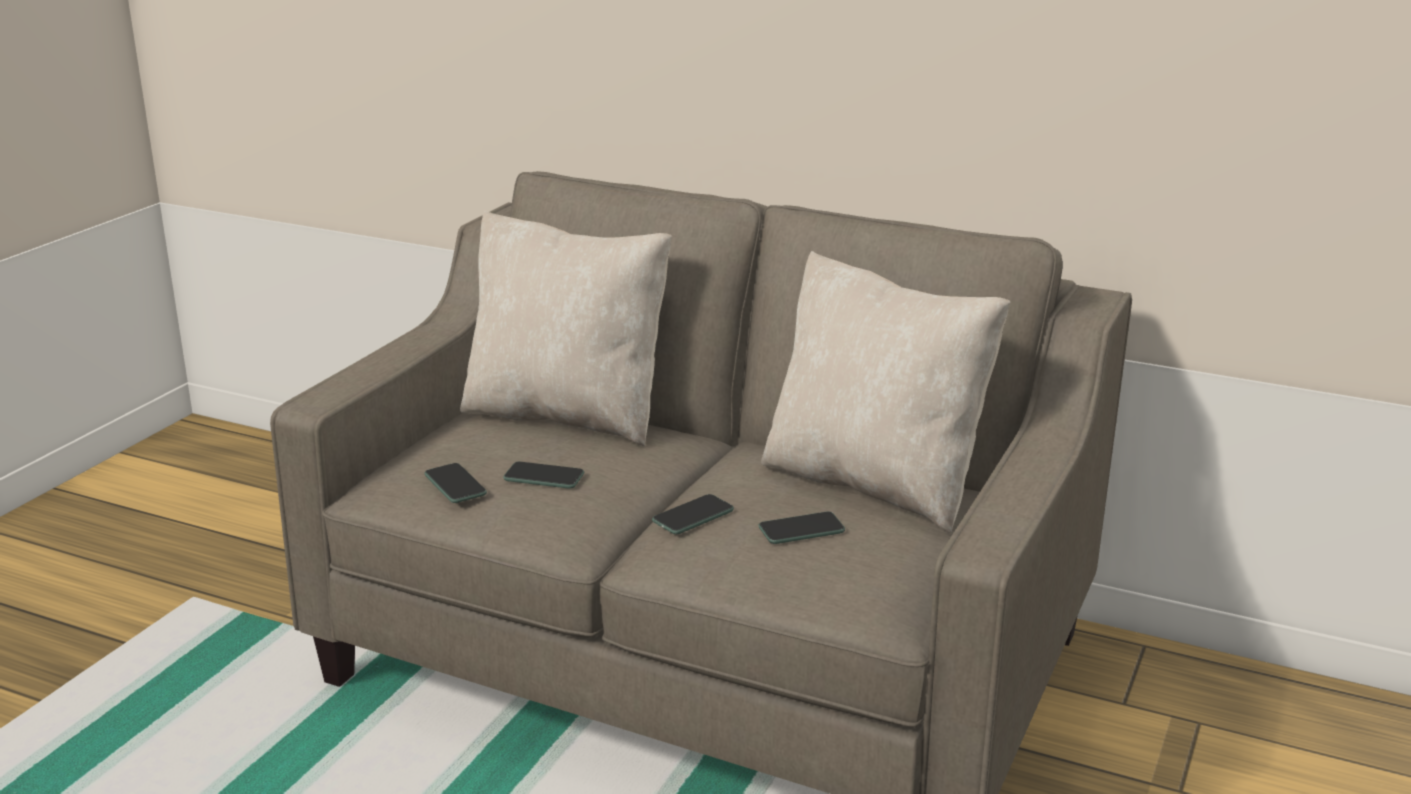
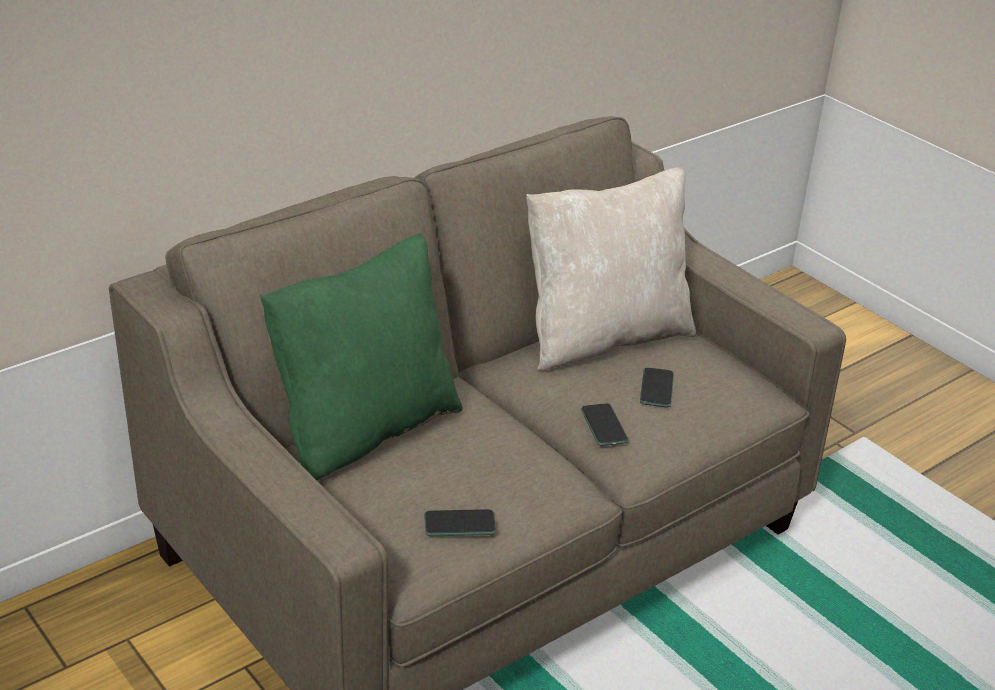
camera: 65 degrees left, 10 degrees up
beige pillow [460,211,672,446] -> green pillow [260,234,463,480]
phone [503,462,584,489] -> none

